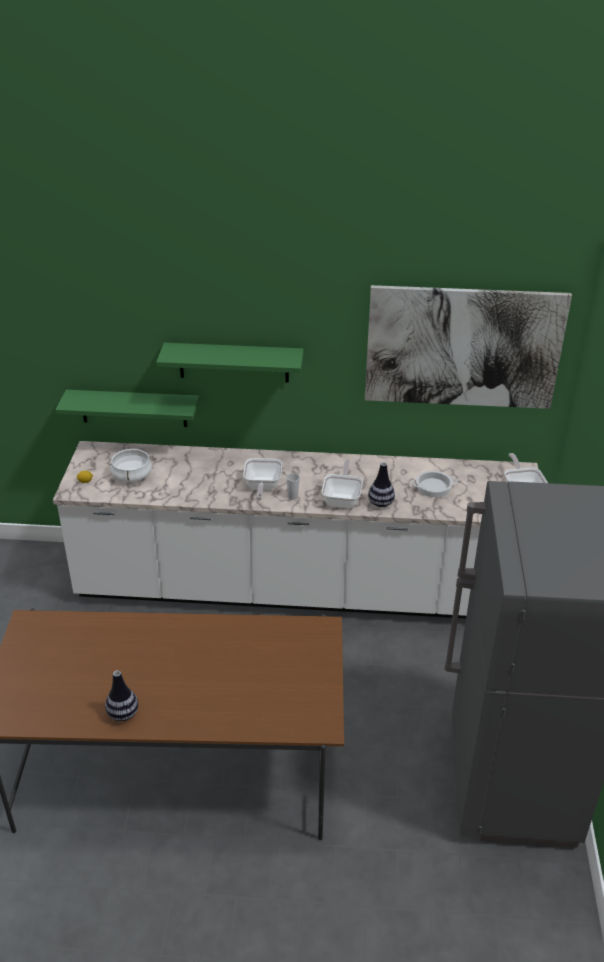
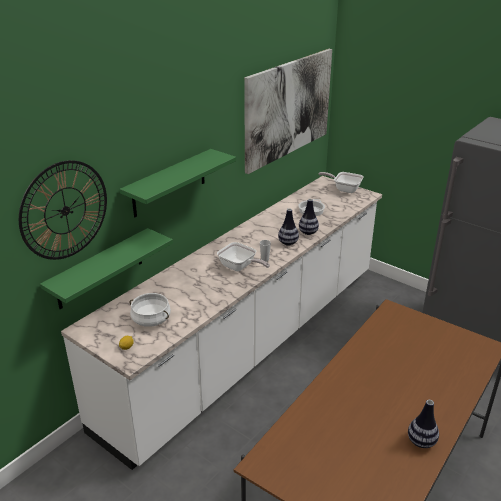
camera: 55 degrees left, 5 degrees down
frying pan [322,459,363,508] -> vase [278,208,299,246]
none -> wall clock [19,160,107,260]

